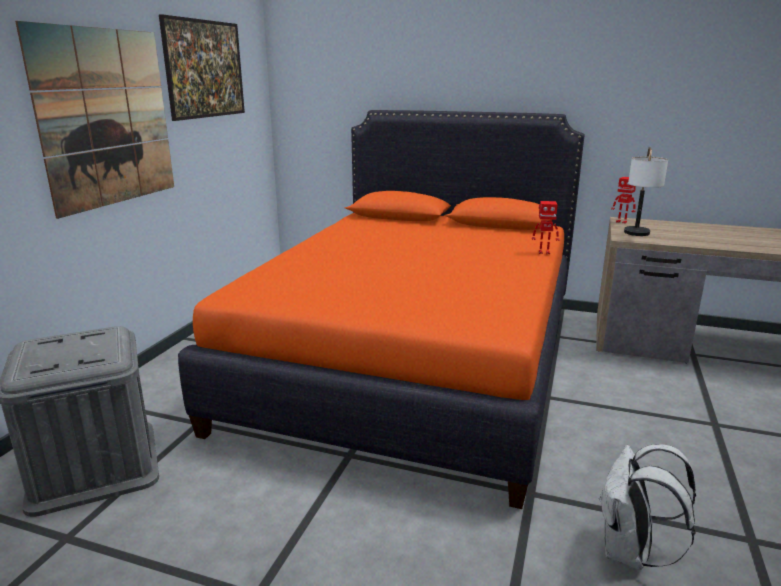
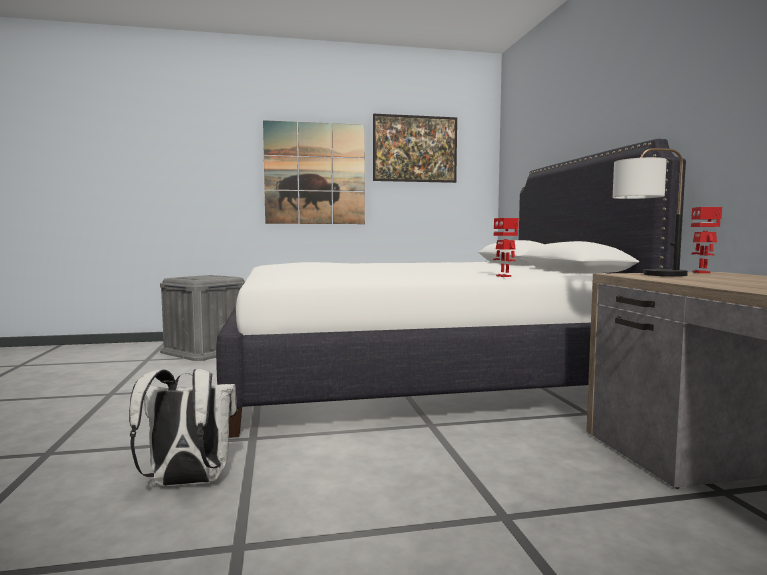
camera: 60 degrees right, 15 degrees down
orange bed [178,110,585,509] -> white bed [216,139,686,438]

